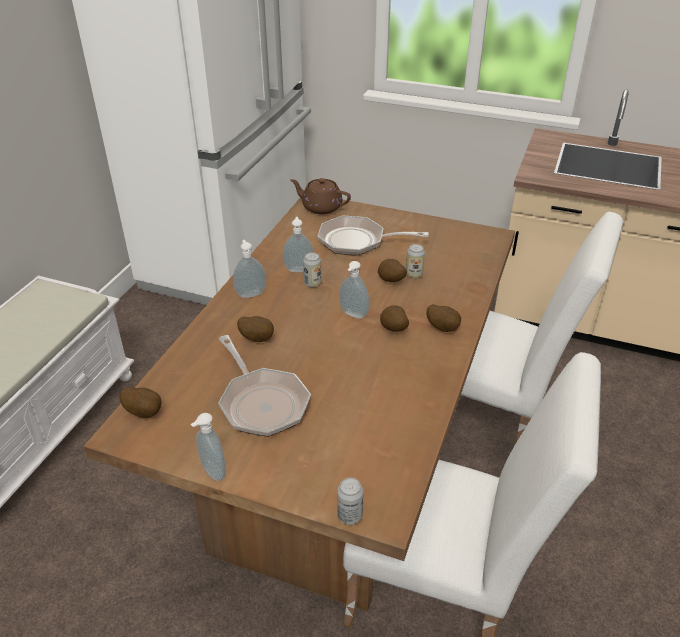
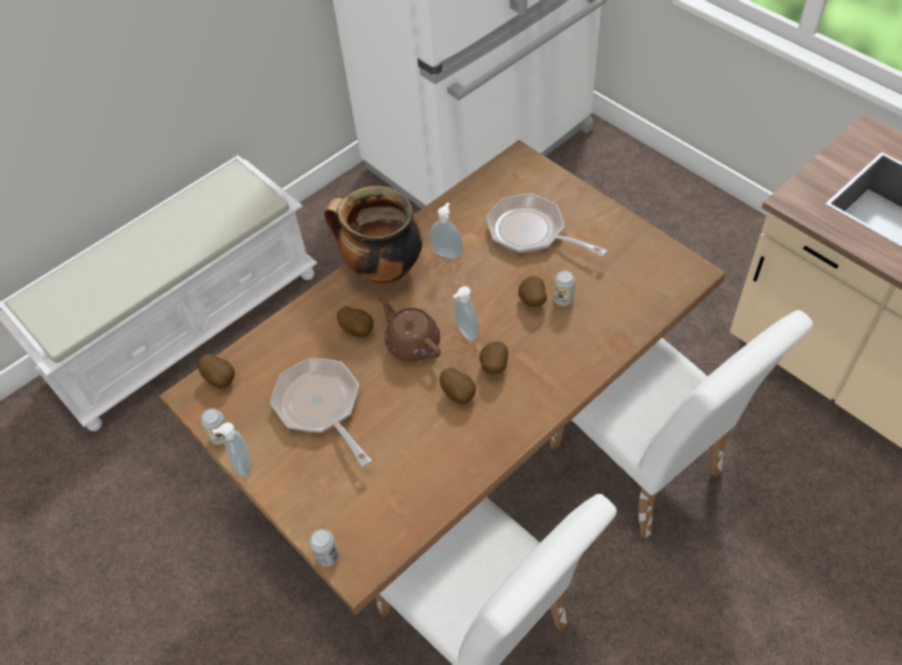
camera: 30 degrees right, 15 degrees up
frying pan [218,335,311,437] -> frying pan turned 150 degrees clockwise [270,358,372,467]
soap dispenser [233,240,266,298] -> cooking pot [324,186,422,284]
brown teapot [290,178,351,214] -> brown teapot moved to [379,297,441,361]
can [303,252,321,287] -> can moved to [201,408,226,445]
potato [426,304,461,332] -> potato moved to [440,368,476,405]

